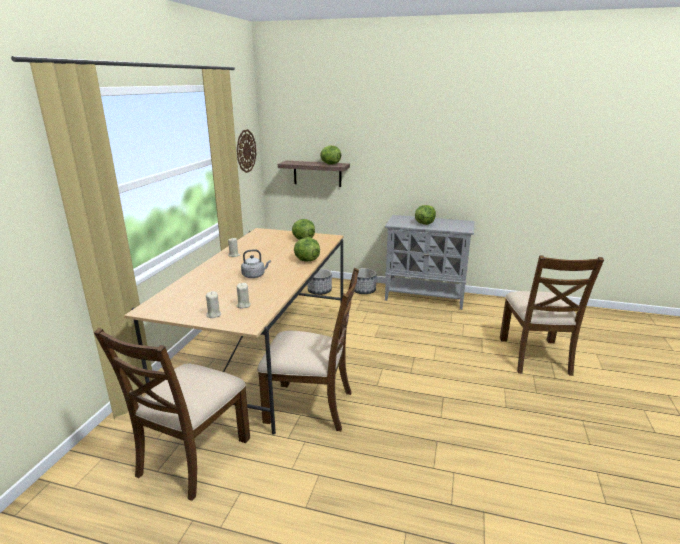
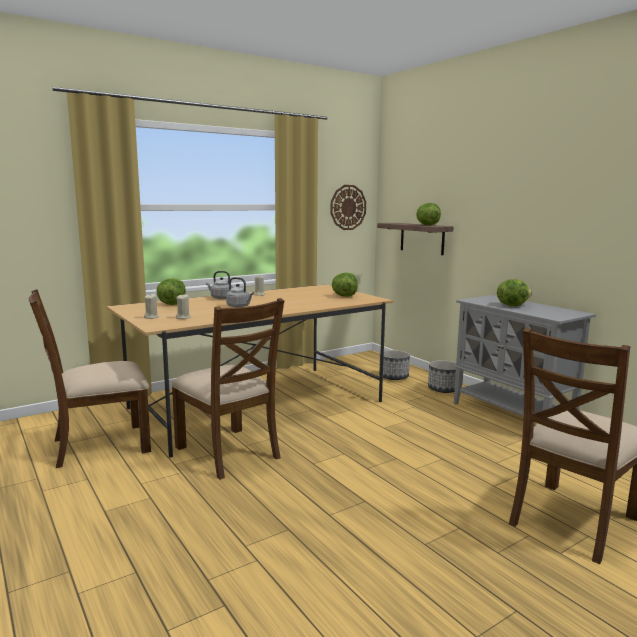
camera: 40 degrees right, 10 degrees down
lettuce [294,237,320,262] -> lettuce moved to [156,278,186,305]
none -> grey kettle [206,271,233,299]

